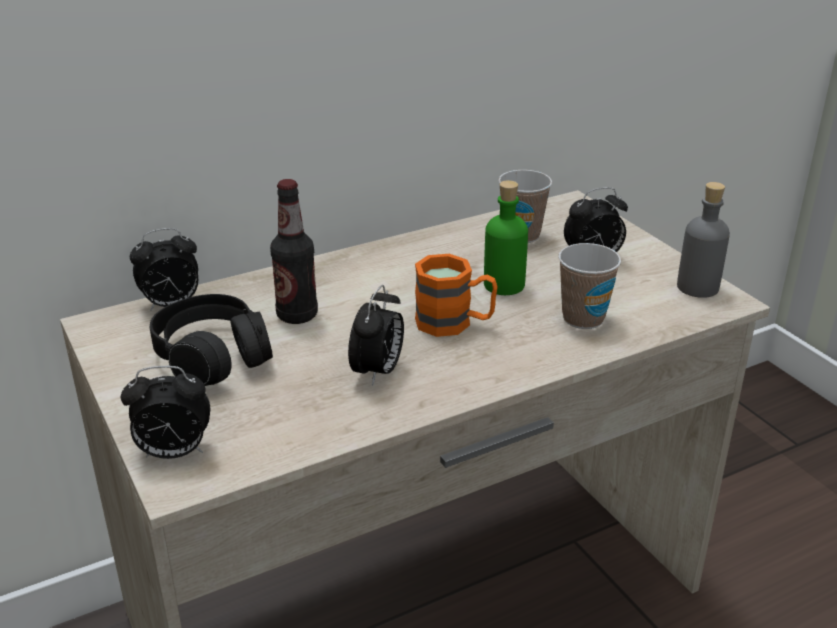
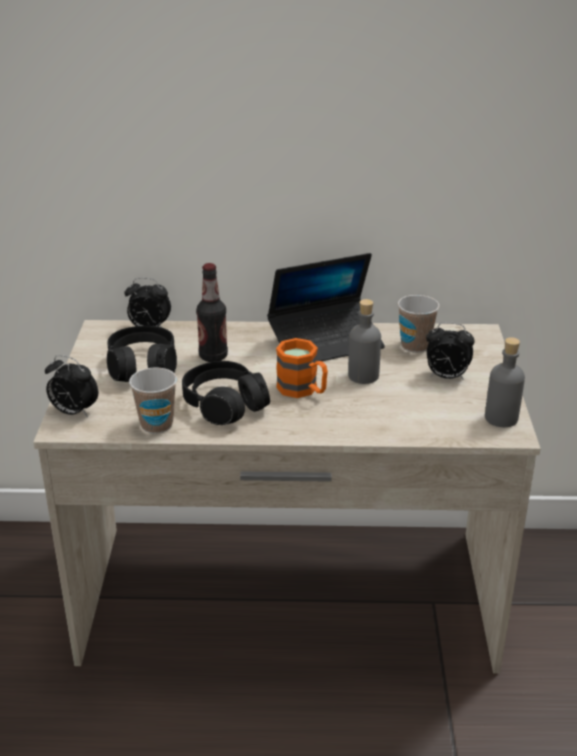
camera: 30 degrees right, 0 degrees up
alarm clock [348,285,404,386] -> black headphones [182,361,270,425]
green bottle [484,180,528,295] -> grey bottle [348,299,381,384]
cup [558,243,621,329] -> cup moved to [129,367,177,434]
none -> laptop [267,253,385,361]

